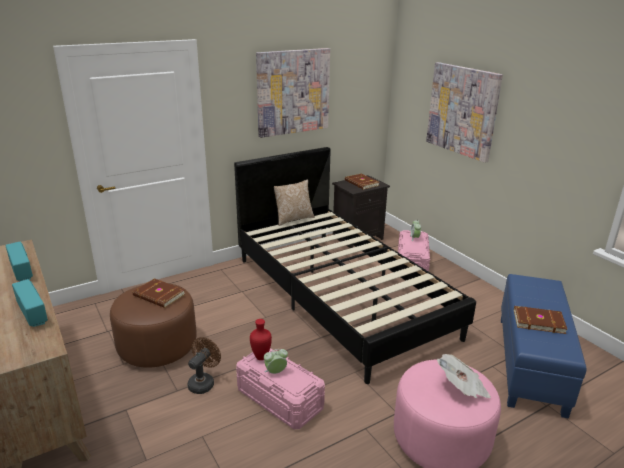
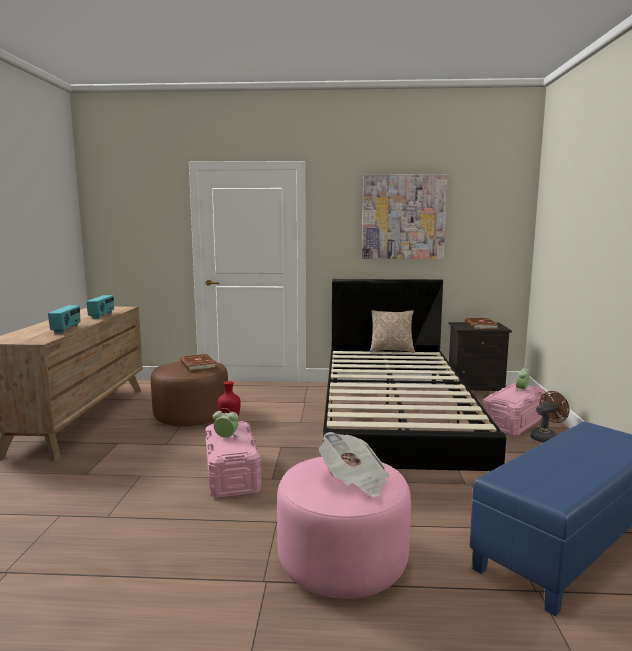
camera: 35 degrees right, 15 degrees down
brown fan [188,337,221,394] -> brown fan moved to [530,391,569,443]
picture [426,62,503,163] -> none
brown book [514,306,567,334] -> none

